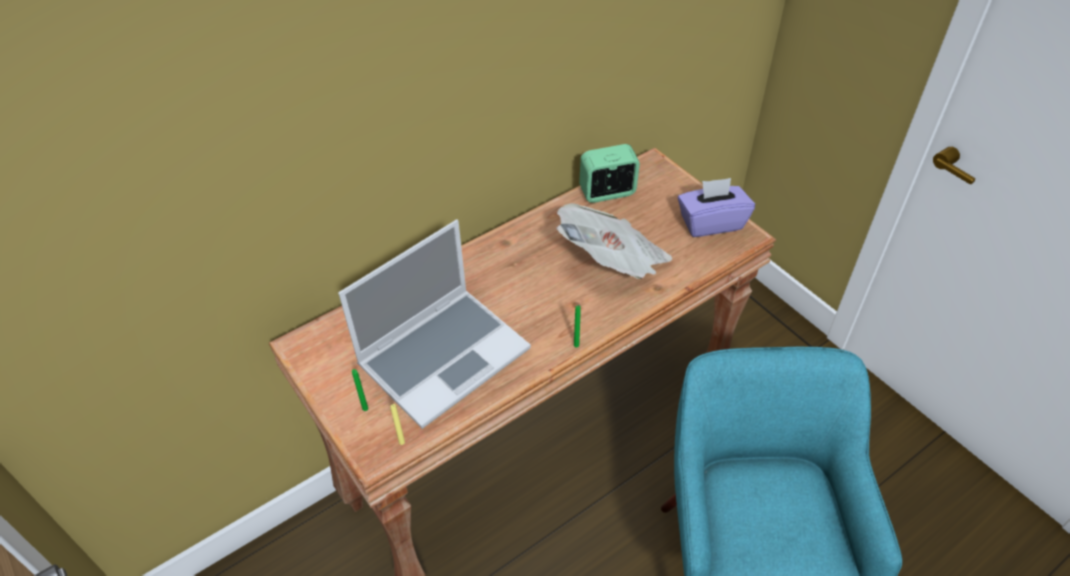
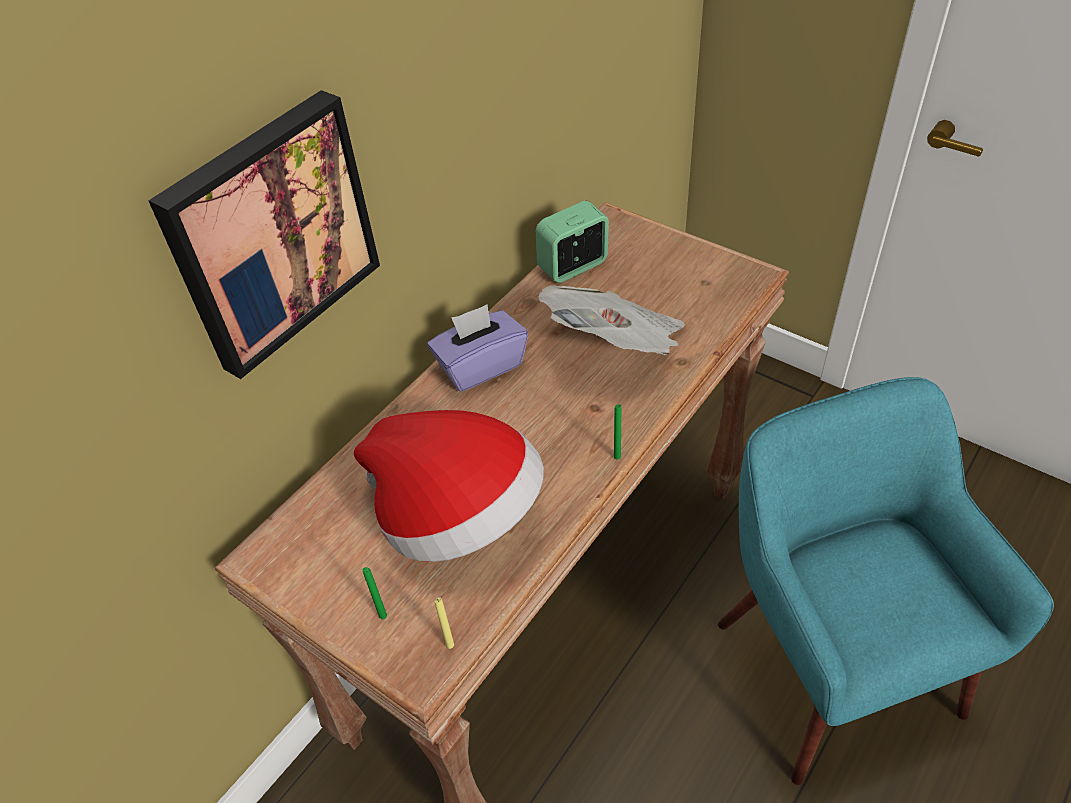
camera: 15 degrees left, 0 degrees up
laptop [338,220,531,429] -> hat [353,410,544,562]
purple tissue box [678,178,755,237] -> purple tissue box moved to [427,304,528,392]
none -> picture [148,90,380,379]

